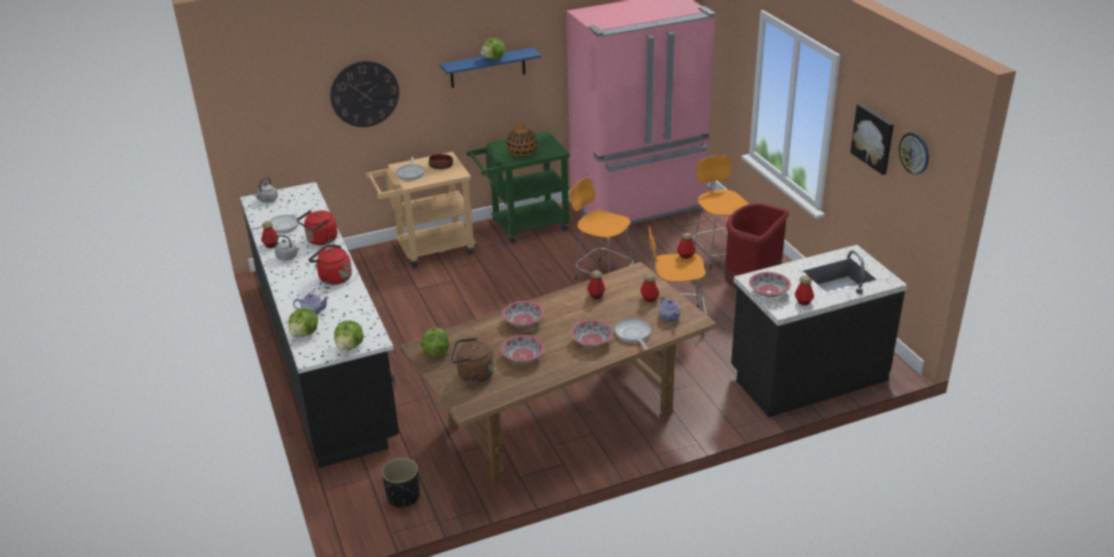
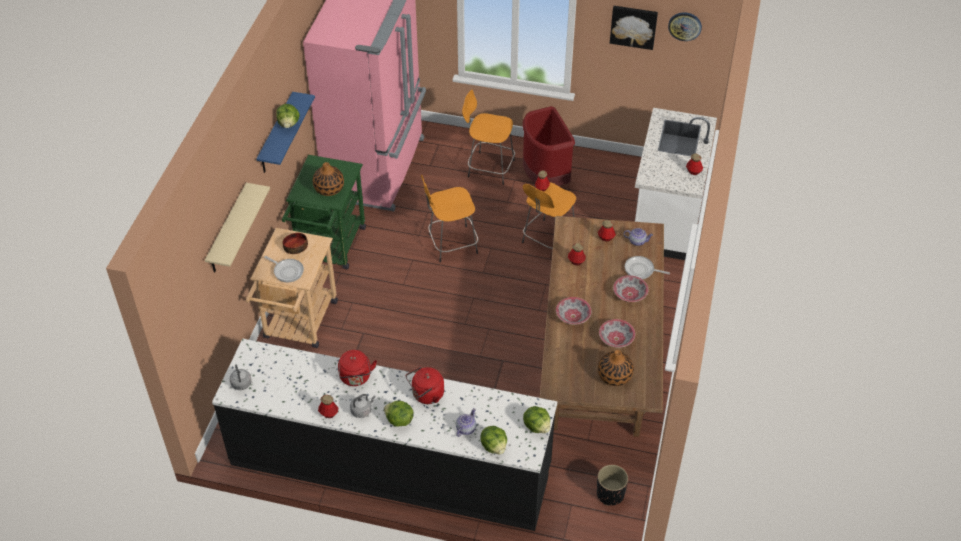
camera: 55 degrees left, 15 degrees up
frying pan [250,215,299,233] -> none
wall clock [330,61,399,127] -> beige shelf [205,183,270,273]
lettuce [421,328,449,356] -> lettuce moved to [384,400,414,427]
brown kettle [451,338,494,383] -> vase [598,350,634,386]
black counter [731,245,907,417] -> white counter [635,108,717,260]
bowl [749,272,791,297] -> none

